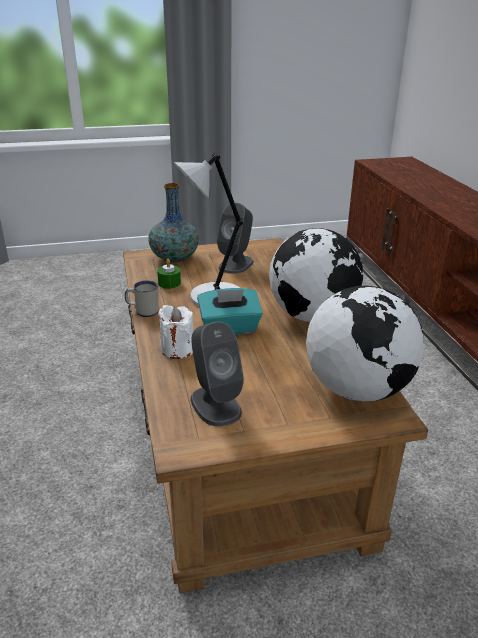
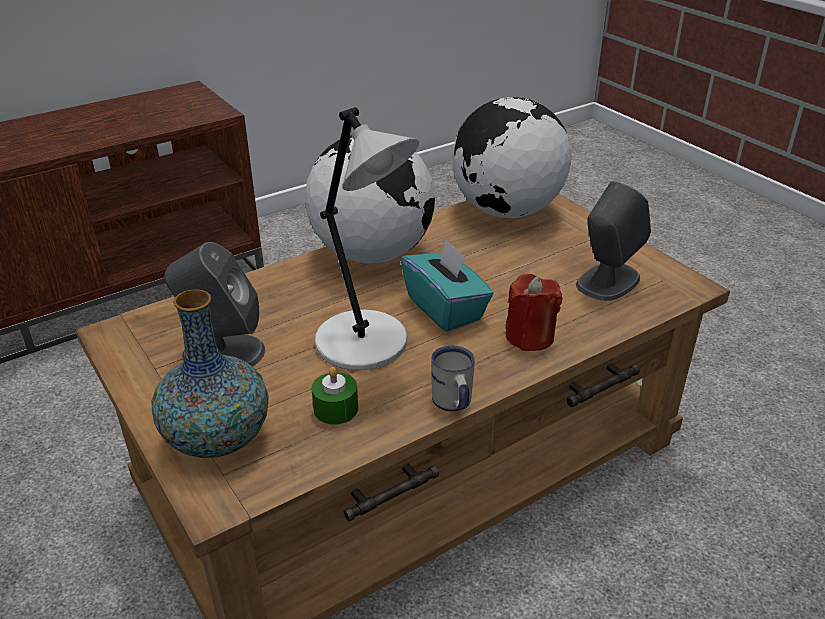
camera: 110 degrees left, 5 degrees up
white candle [158,305,194,359] -> red candle [505,274,562,351]

